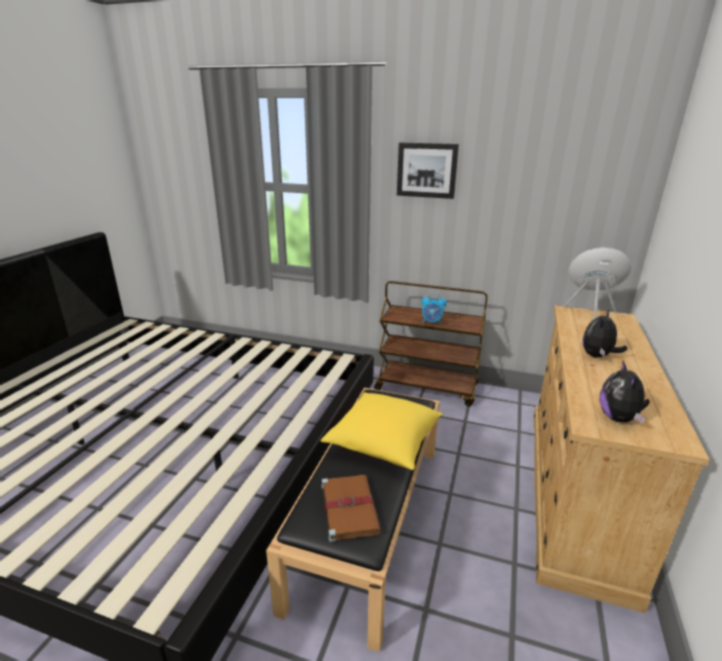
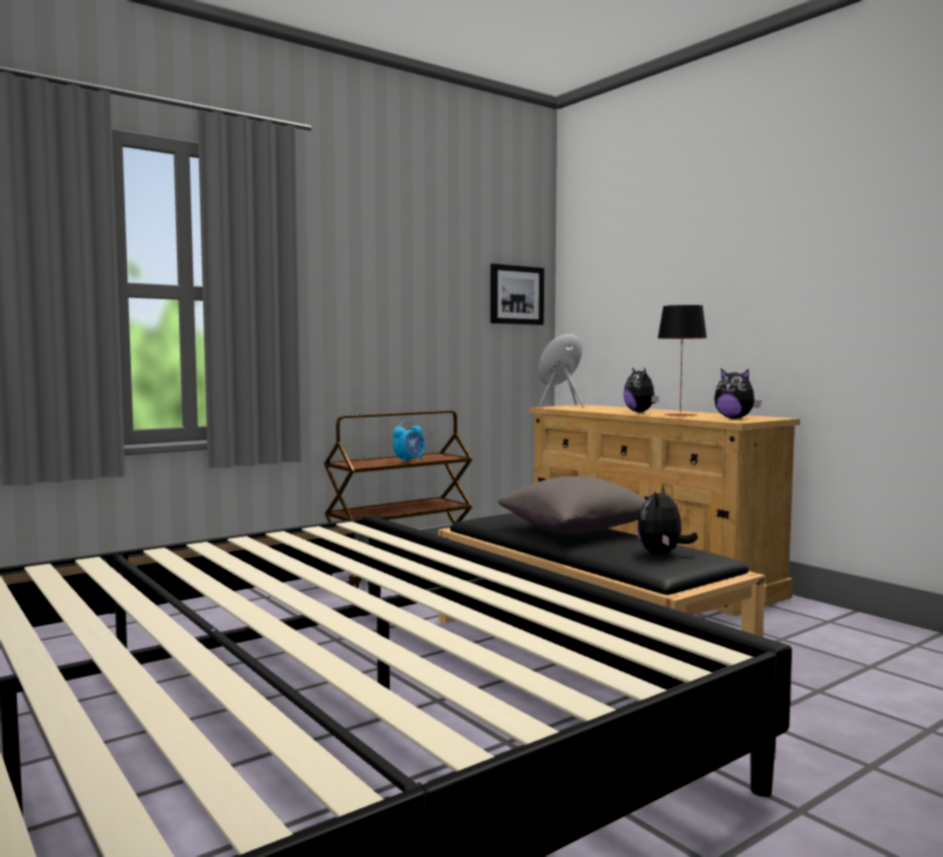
camera: 55 degrees left, 20 degrees down
yellow pillow [321,392,443,470] -> grey pillow [498,476,646,534]
brown book [321,475,381,542] -> plush toy [637,485,698,554]
picture [397,143,459,199] -> picture moved to [490,264,544,325]
none -> table lamp [658,305,707,416]

